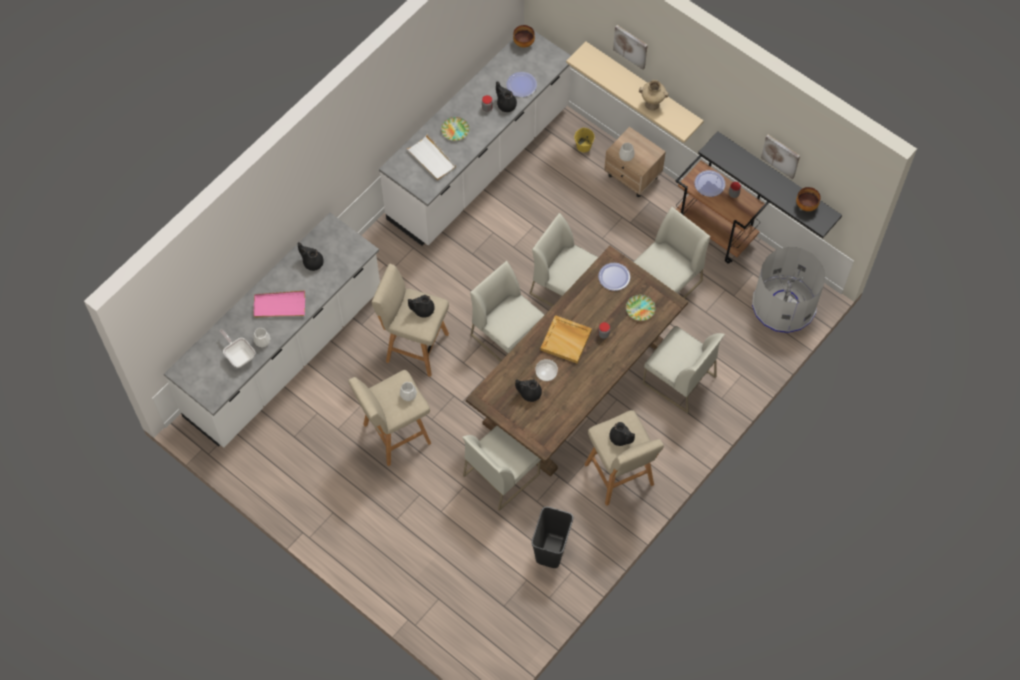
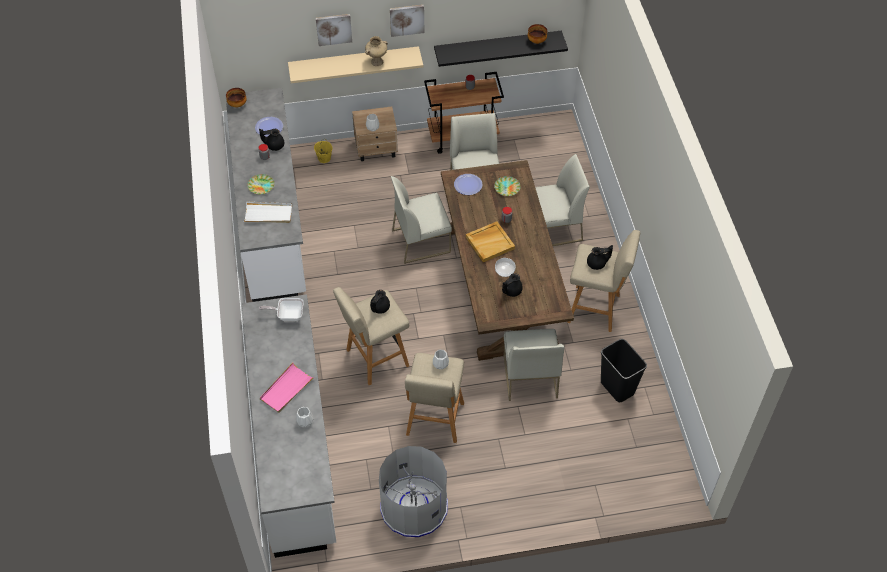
camera: 50 degrees left, 10 degrees down
frying pan [220,329,255,368] -> frying pan moved to [259,298,304,321]
black teapot [298,242,324,271] -> none
white chair [470,261,544,362] -> none
plate [694,170,726,197] -> none
grey trash can [752,247,825,333] -> grey trash can moved to [379,446,448,537]
picture [761,135,800,179] -> picture moved to [390,5,425,37]

